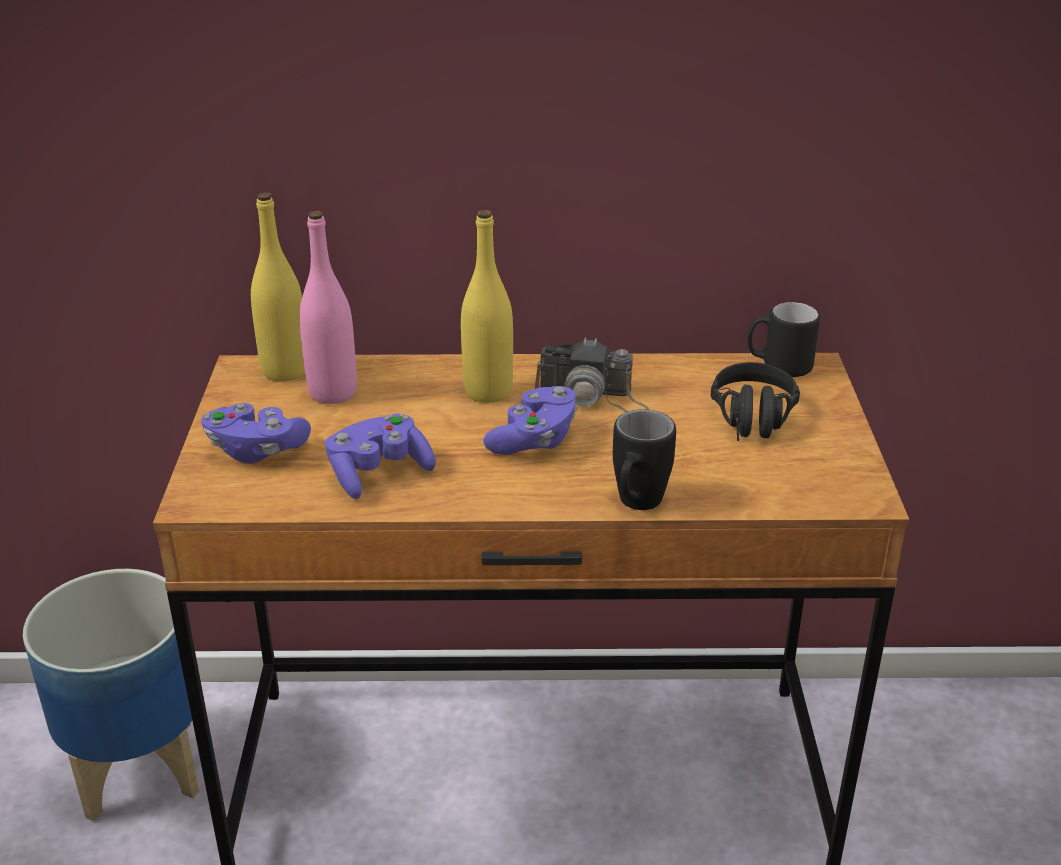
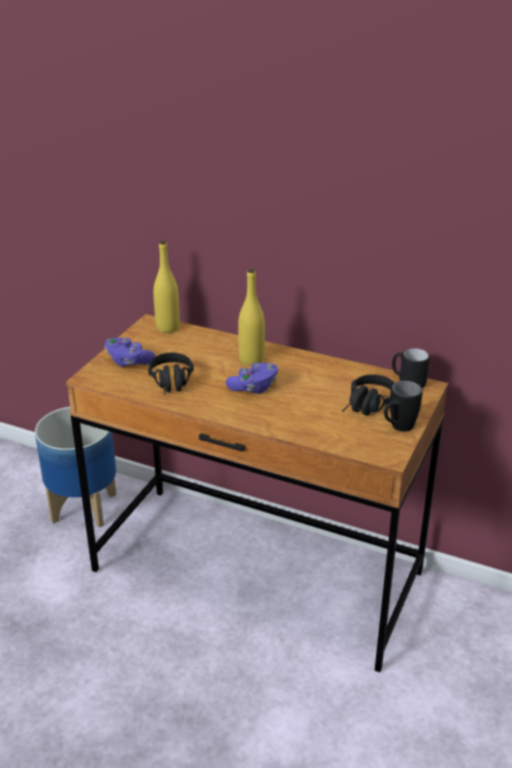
camera: 25 degrees right, 0 degrees up
pink bottle [299,211,357,404] -> none
purple game controller [325,414,436,499] -> black headphones [148,353,194,395]
camera [535,338,649,413] -> none
black mug [613,409,676,510] -> black mug moved to [384,381,423,432]

